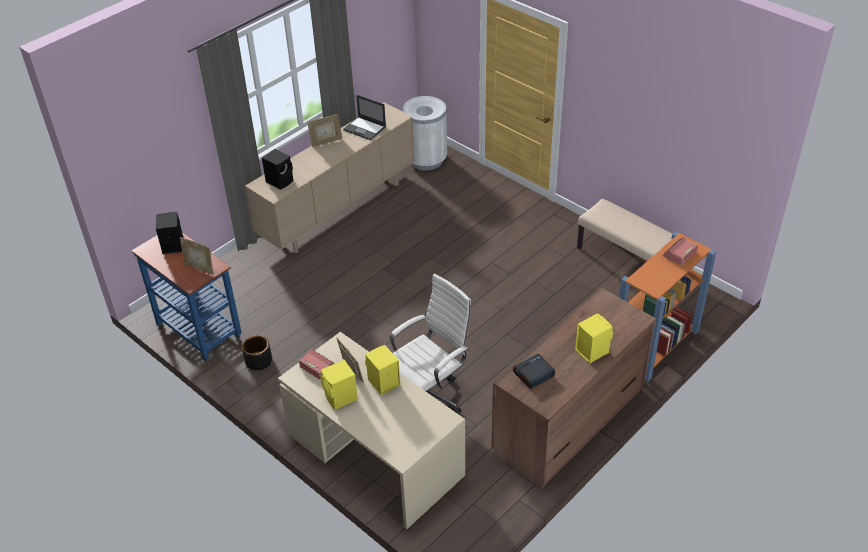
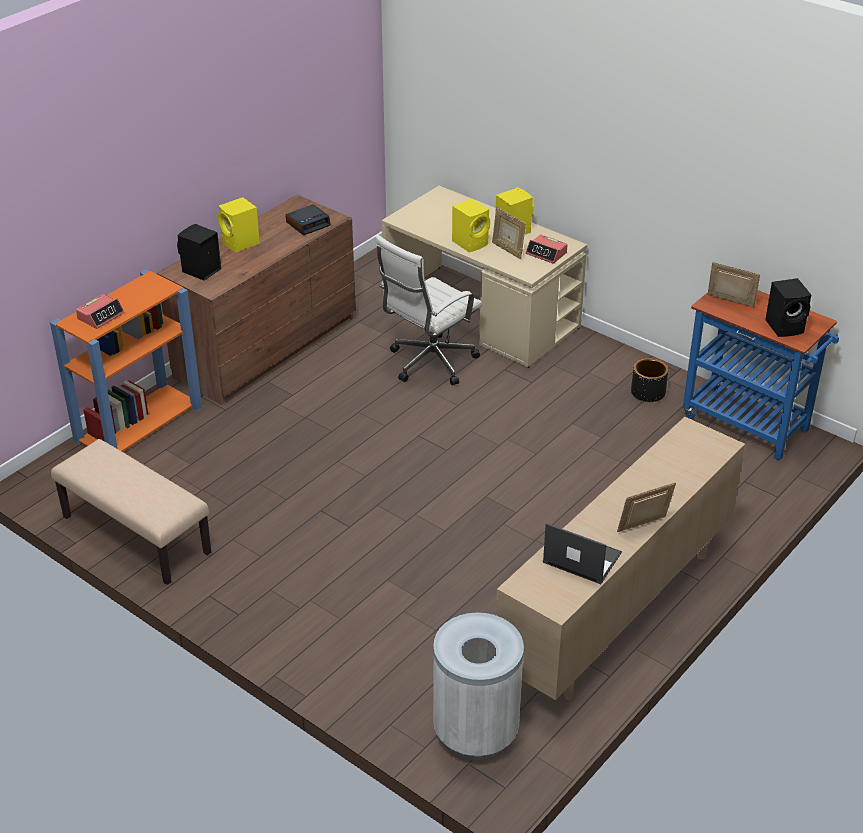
camera: 175 degrees right, 5 degrees down
black speaker [262,149,293,190] -> black speaker moved to [177,224,221,281]

